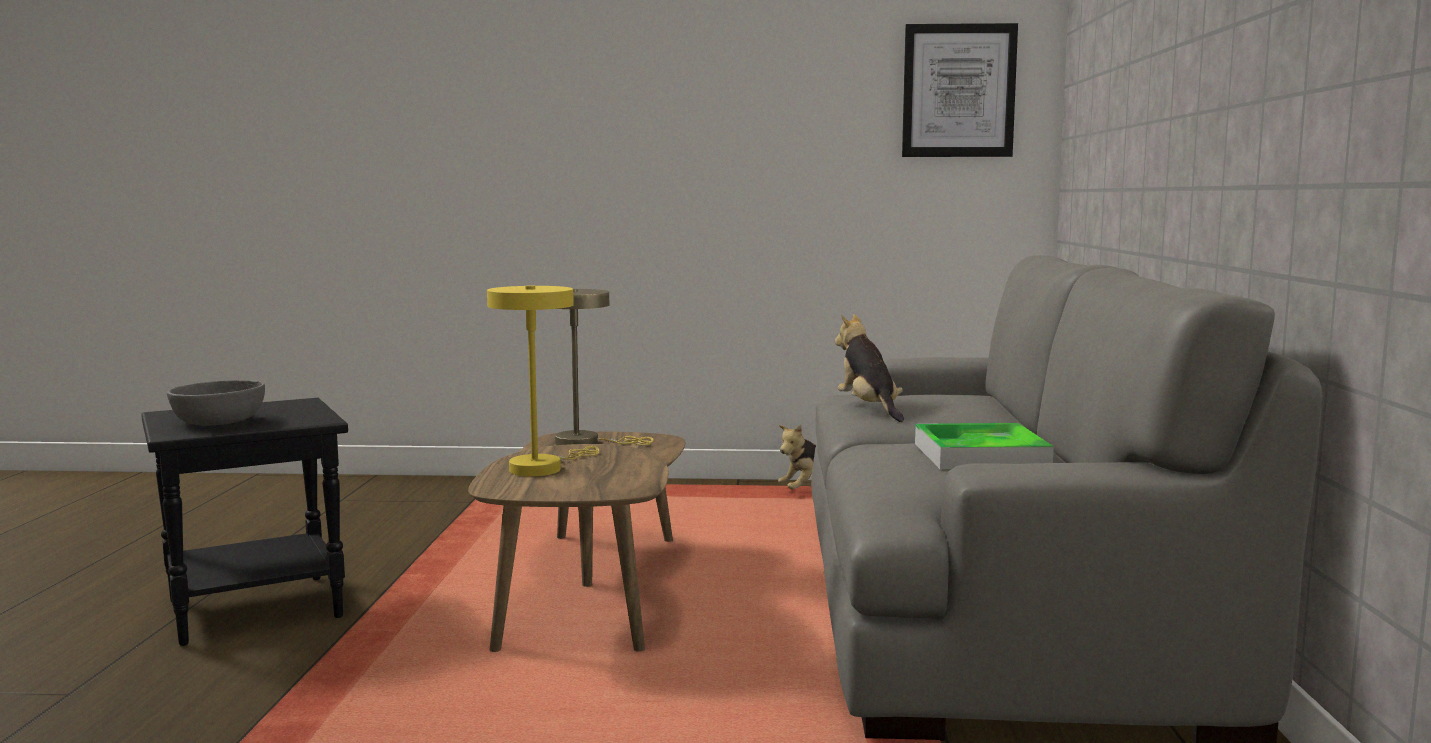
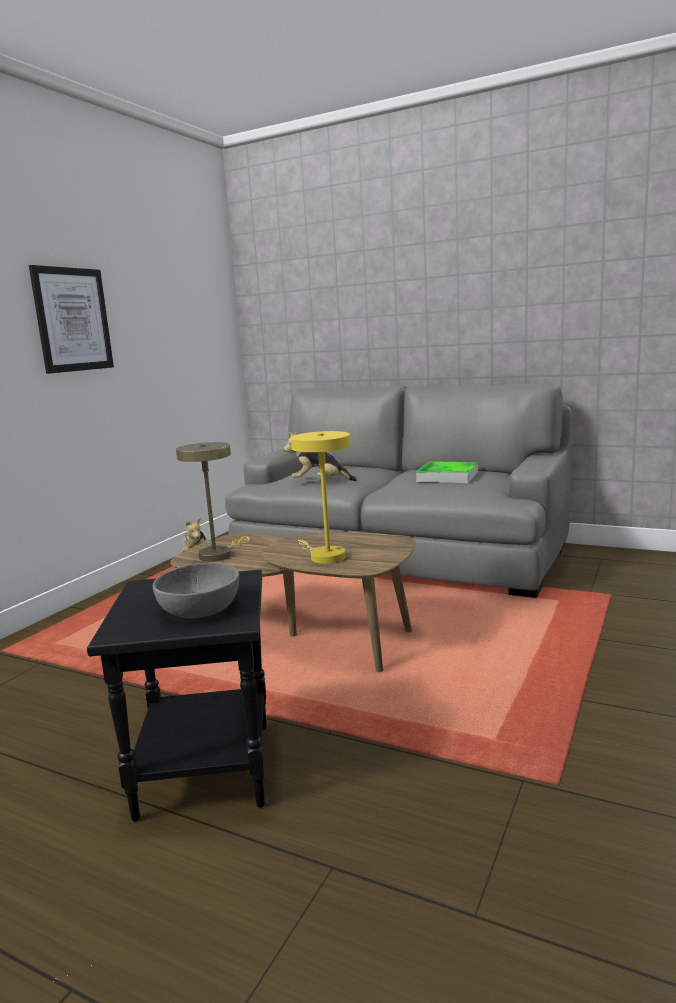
camera: 65 degrees left, 5 degrees up
picture [902,23,1018,157] -> picture moved to [29,265,114,374]

